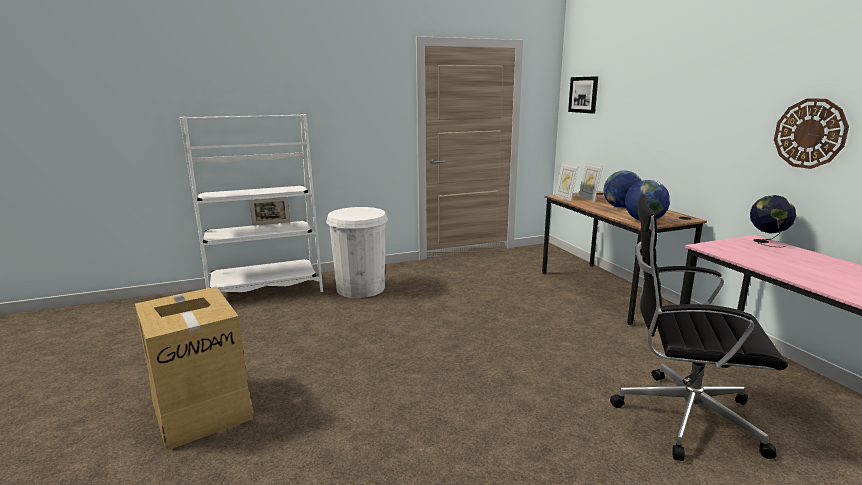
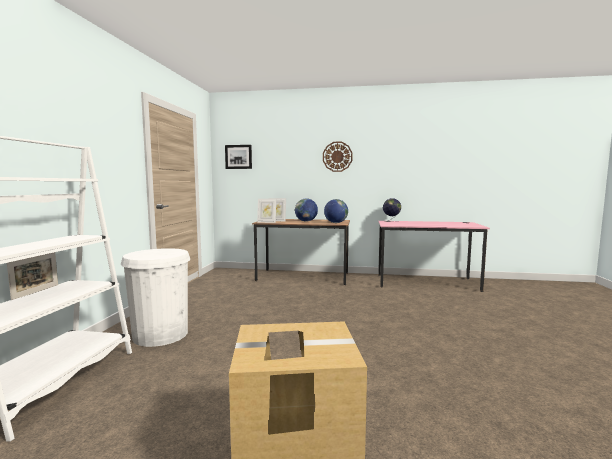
camera: 60 degrees left, 10 degrees down
black office chair [610,194,788,461] -> none
wall clock [774,98,849,169] -> wall clock moved to [323,142,353,172]

